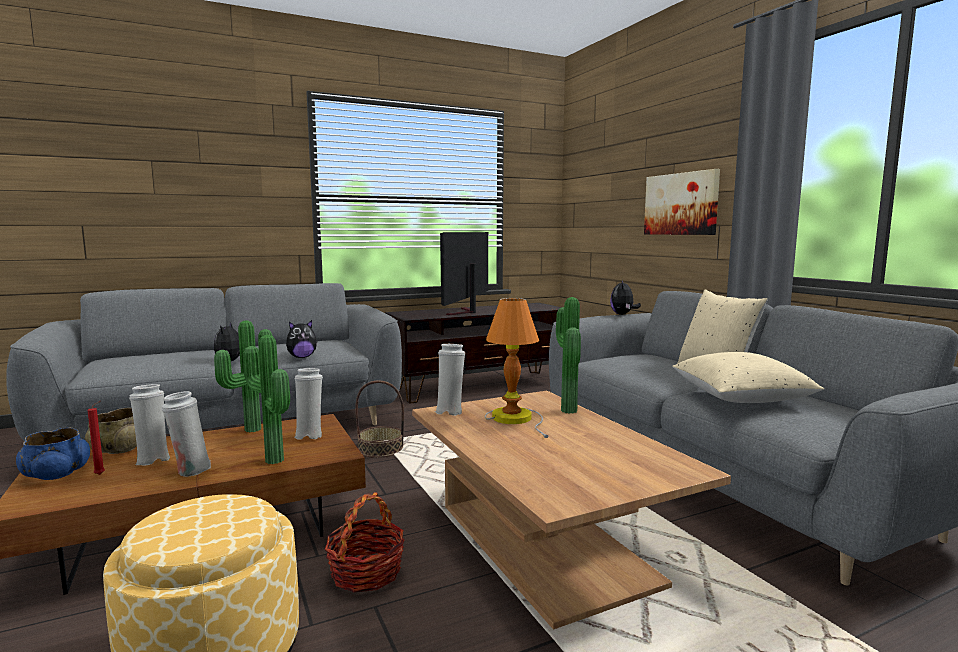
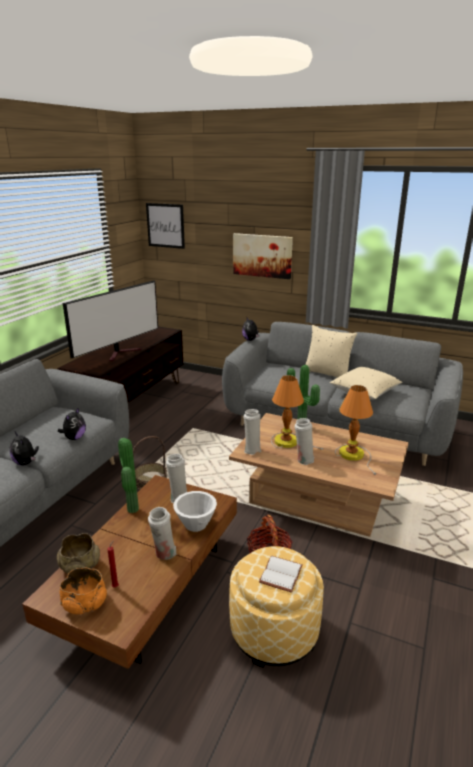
camera: 40 degrees left, 15 degrees up
blue bowl [16,428,90,480] -> orange bowl [60,568,107,615]
white vase [129,384,170,465] -> white vase moved to [295,418,314,465]
potted plant [243,335,290,464] -> white bowl [173,491,217,532]
television [440,232,488,315] -> television turned 120 degrees counterclockwise [63,280,158,361]
none -> picture [146,203,185,249]
none -> white book [259,556,303,593]
none -> table lamp [335,385,377,475]

